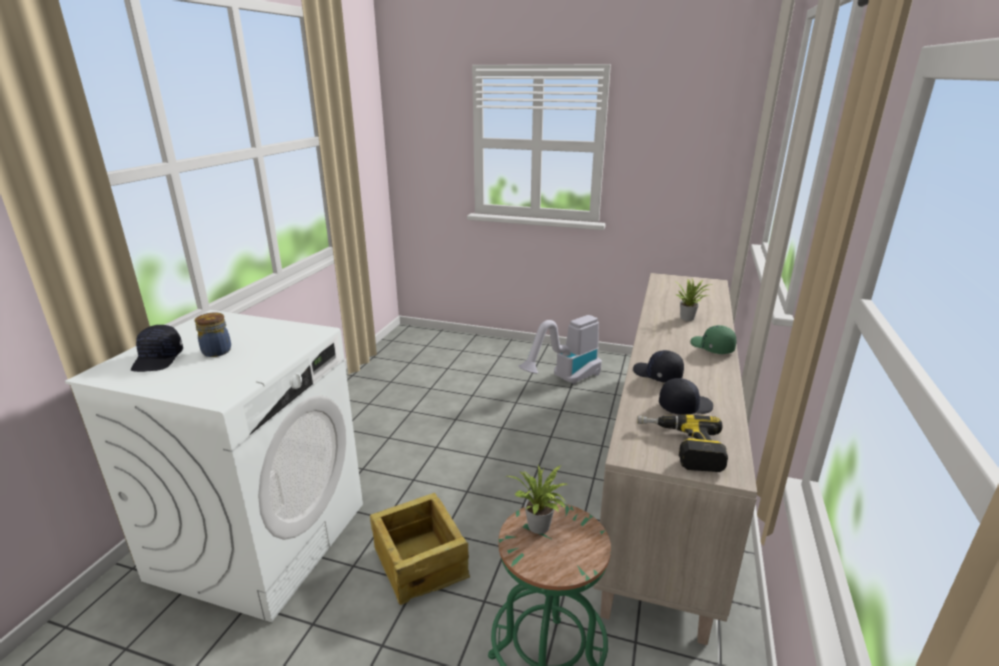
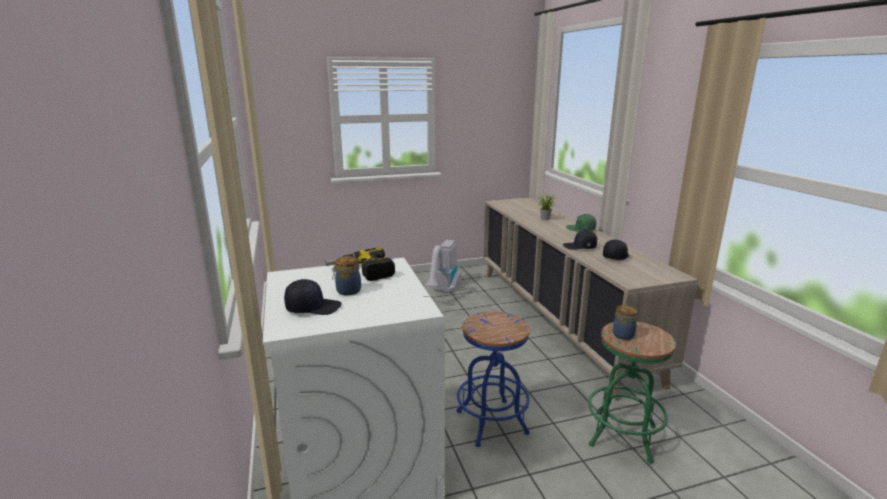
camera: 35 degrees left, 5 degrees down
black cap [131,325,183,372] -> black cap turned 60 degrees counterclockwise [284,279,341,315]
crate [370,493,470,605] -> blue stool [457,311,530,447]
potted plant [507,465,567,534] -> jar [613,305,638,340]
power drill [637,414,728,472] -> power drill moved to [325,247,395,281]

